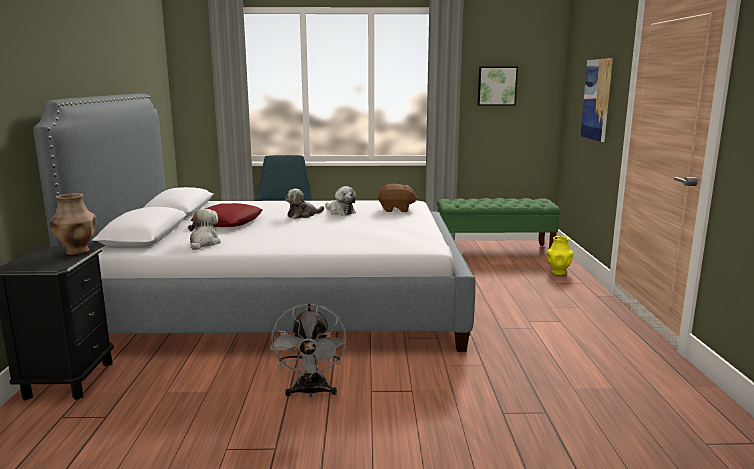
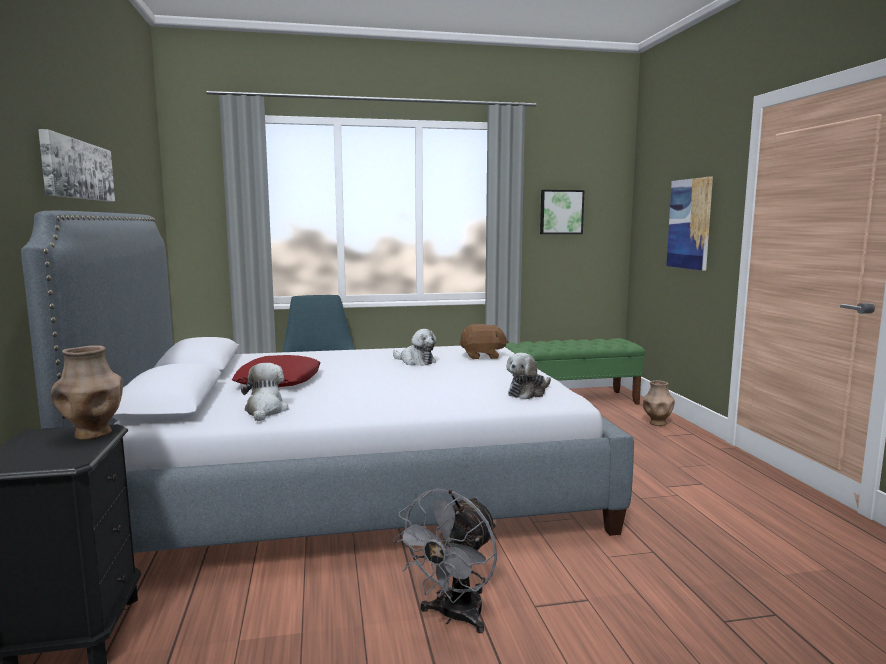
camera: 10 degrees left, 5 degrees down
grey fan [270,303,347,397] -> grey fan turned 45 degrees clockwise [393,489,497,634]
plush toy [285,189,324,219] -> plush toy moved to [506,353,551,400]
yellow vase [547,236,573,275] -> brown vase [643,380,675,426]
none -> picture [38,129,115,201]

